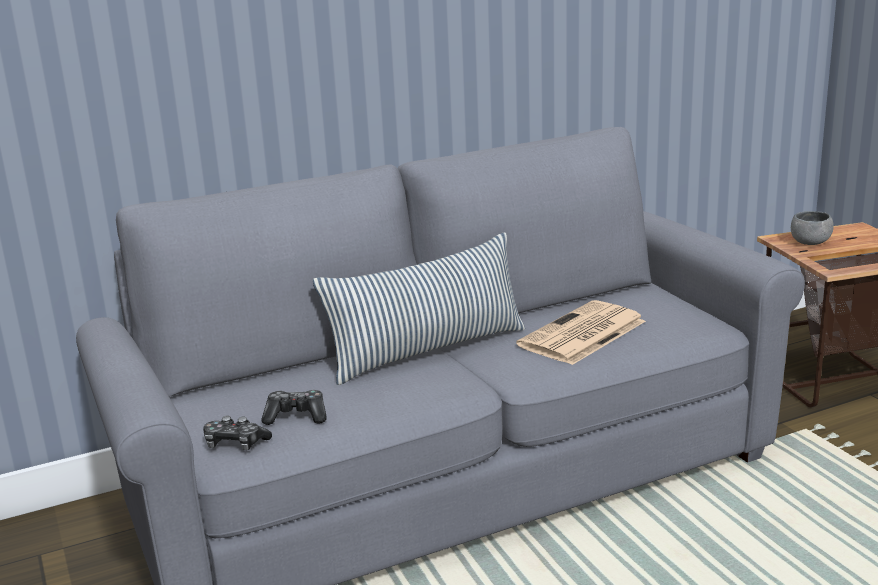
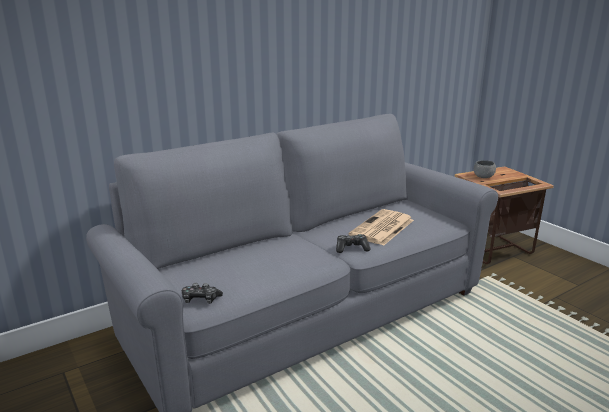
camera: 10 degrees left, 0 degrees up
game controller [261,390,326,425] -> game controller moved to [336,234,371,253]
pillow [313,233,525,385] -> none

